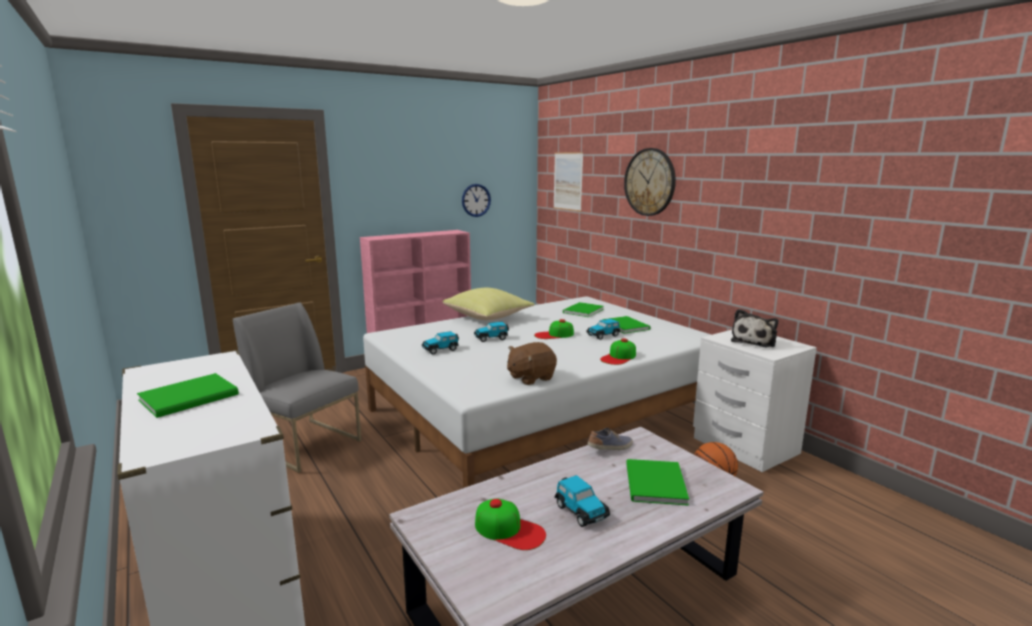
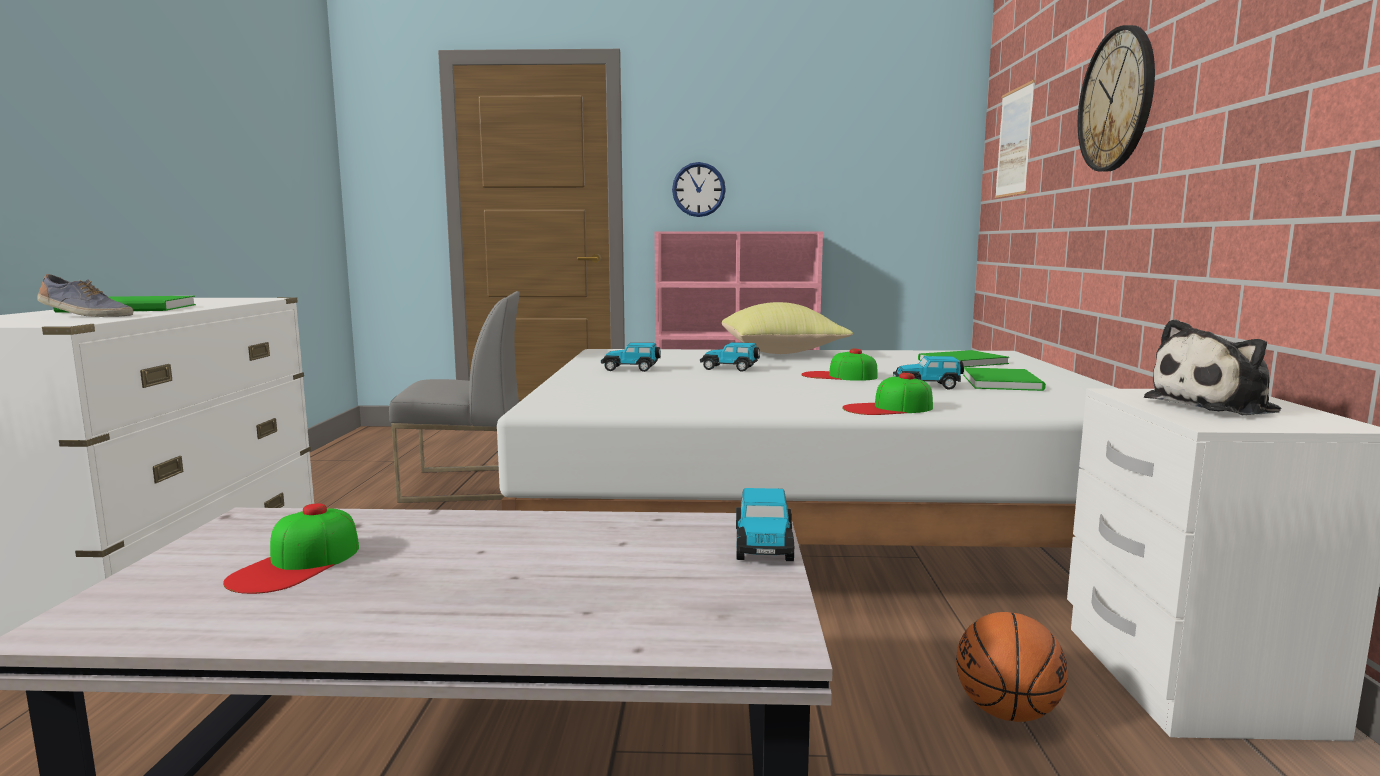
camera: 35 degrees right, 5 degrees down
grey chair [233,302,361,473] -> grey chair turned 105 degrees clockwise [389,291,520,503]
wall clock [462,184,491,217] -> wall clock moved to [672,162,726,217]
cap [475,498,546,550] -> cap turned 45 degrees clockwise [223,503,359,594]
brown plush toy [507,342,557,385] -> none
toy car [554,475,610,527] -> toy car moved to [736,488,794,561]
shoe [588,428,633,450] -> shoe moved to [37,274,133,317]
green book [626,459,689,506] -> none

